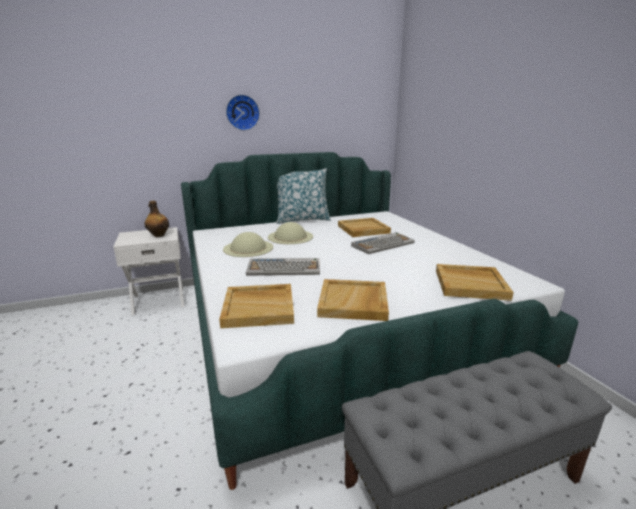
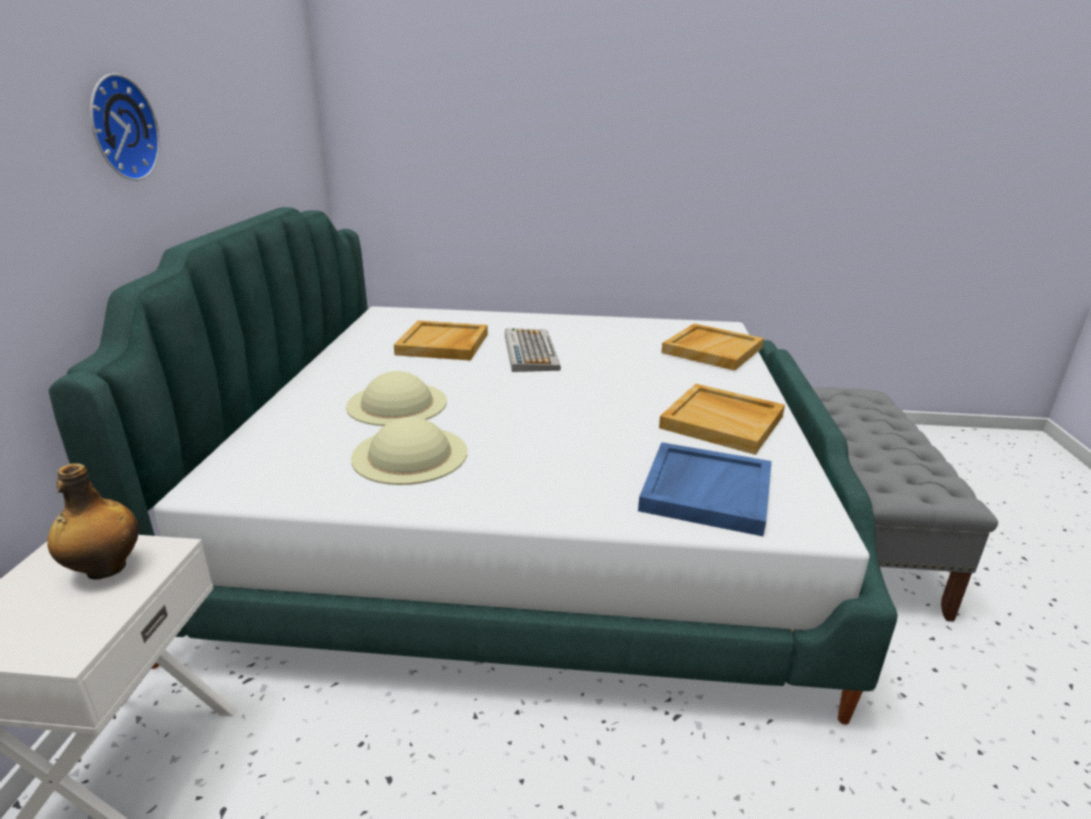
camera: 65 degrees left, 5 degrees up
beige tray [219,284,294,328] -> blue tray [638,442,772,536]
keyboard [246,258,320,276] -> none
pillow [276,168,331,224] -> none

